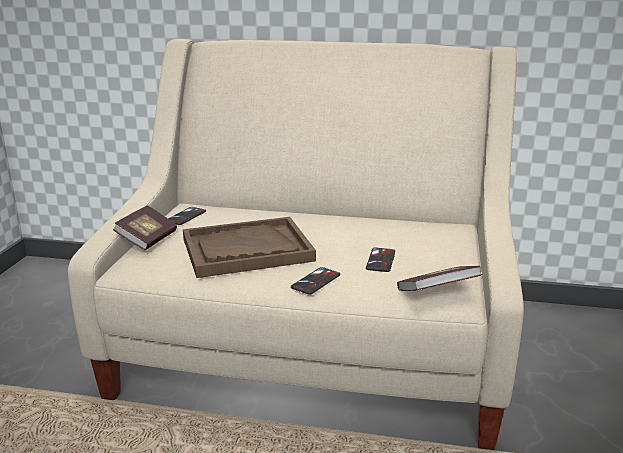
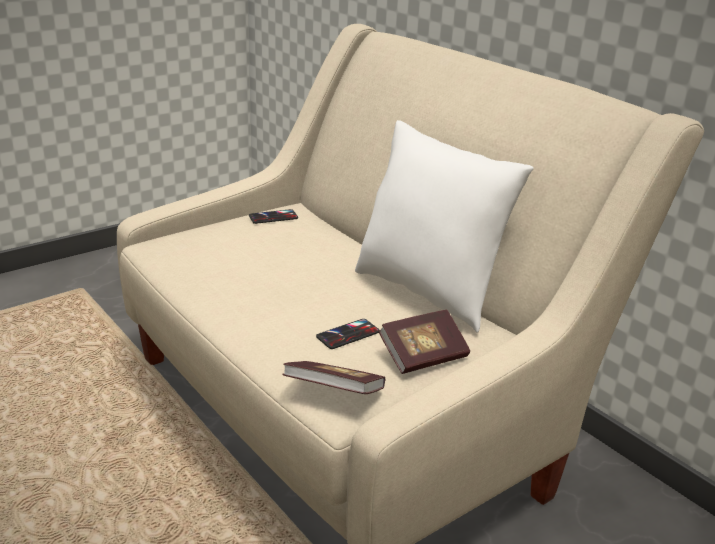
camera: 40 degrees right, 5 degrees up
book [113,205,177,250] -> book moved to [378,309,470,374]
brown tray [183,217,316,278] -> none
phone [291,267,340,295] -> none
none -> white pillow [355,120,534,332]

